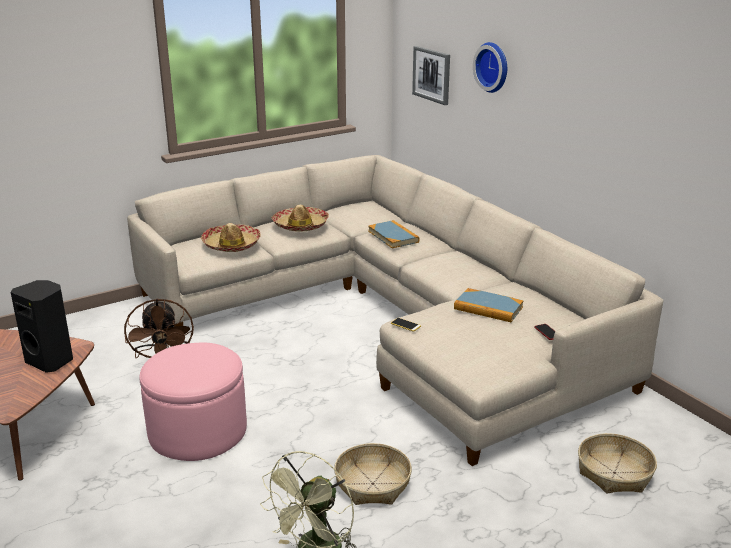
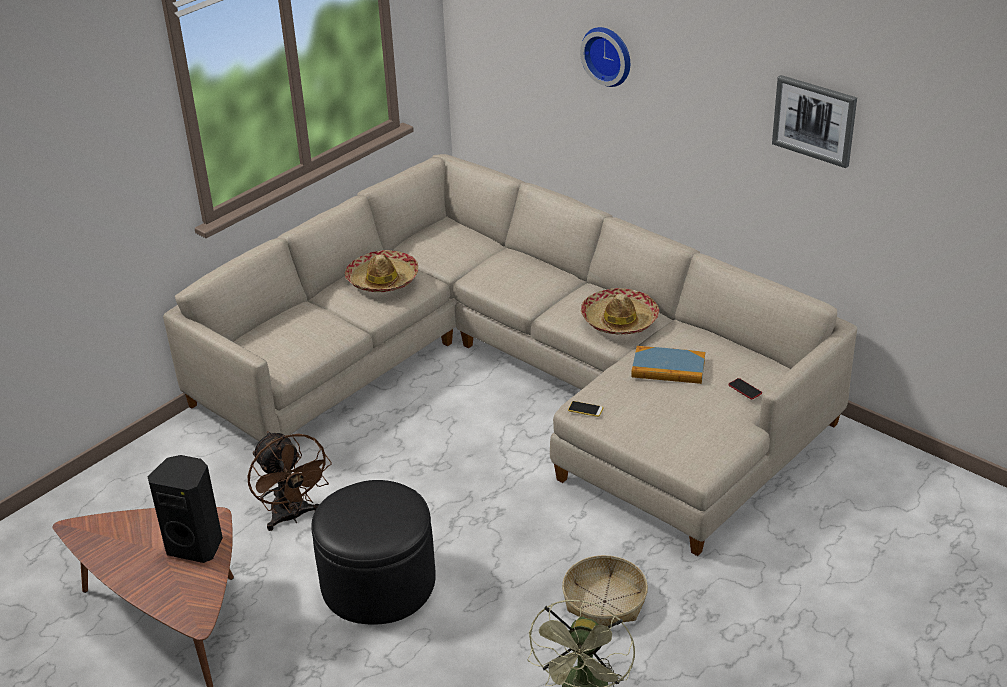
camera: 15 degrees left, 10 degrees up
pink ottoman [140,343,247,461] -> black ottoman [311,480,436,625]
hat [201,223,261,252] -> hat moved to [581,288,659,335]
book [368,220,419,249] -> none
picture [412,46,450,105] -> picture moved to [772,75,857,168]
basket [578,433,657,493] -> none

